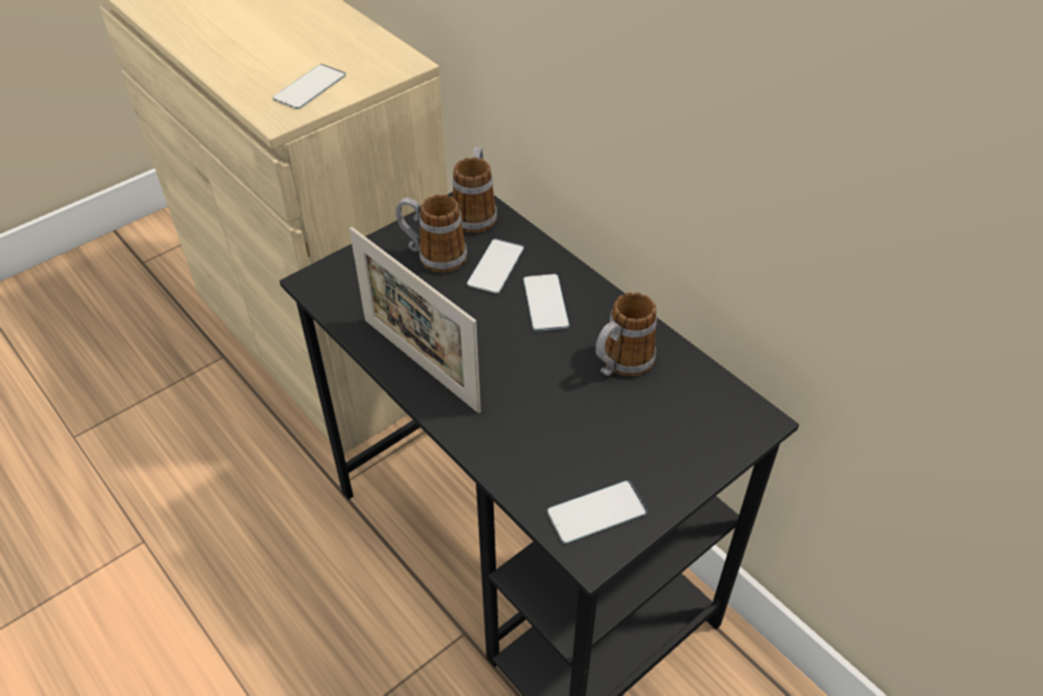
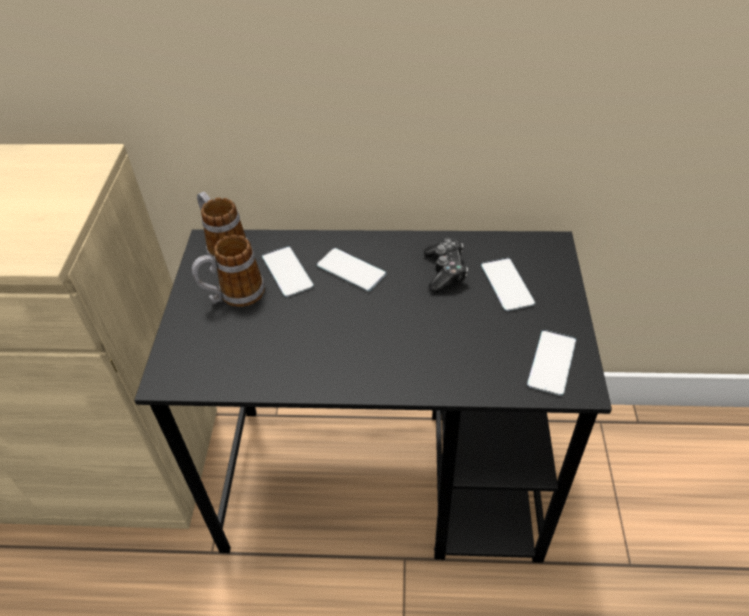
camera: 45 degrees left, 0 degrees up
phone [272,64,346,109] -> phone moved to [481,258,535,311]
picture frame [349,227,481,413] -> none
mug [596,292,657,376] -> game controller [424,238,468,293]

